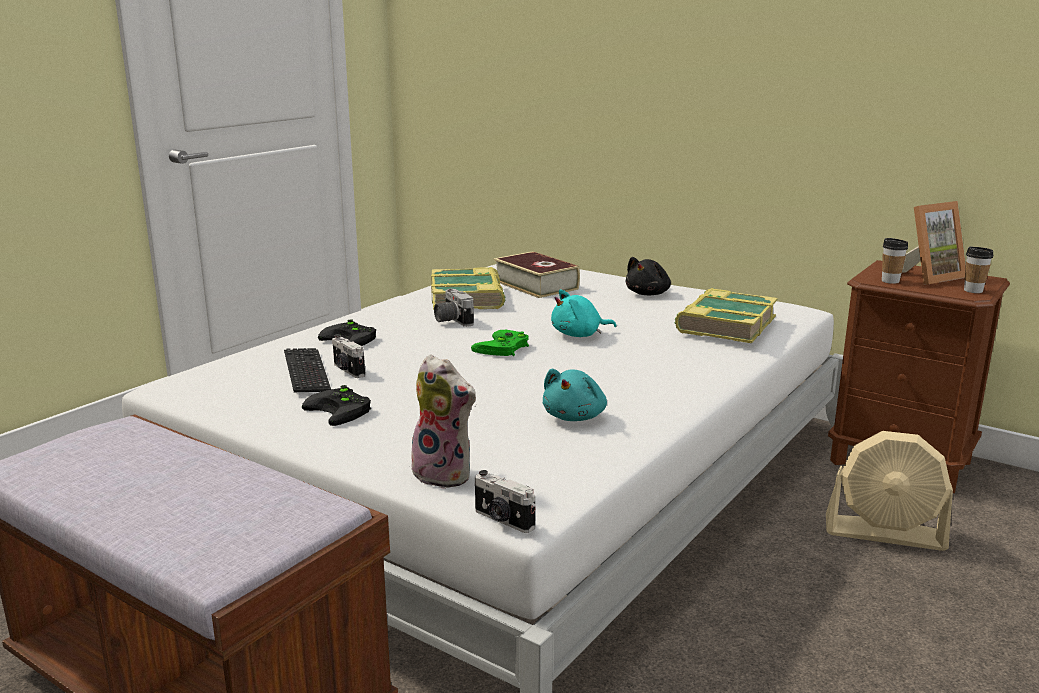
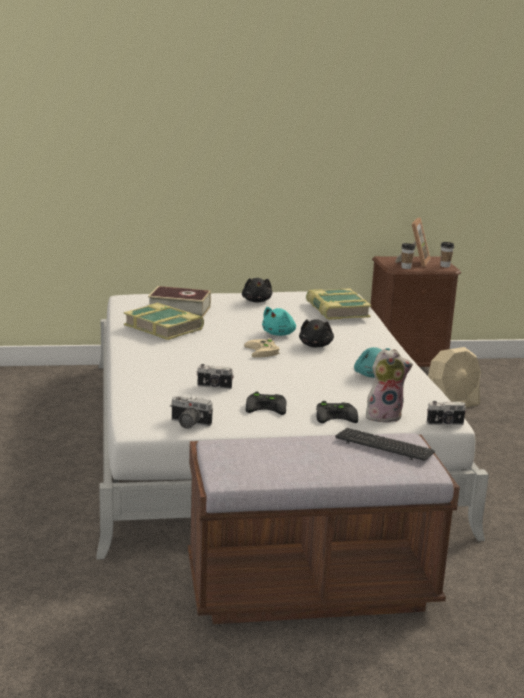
camera: 45 degrees left, 0 degrees up
keyboard [284,348,331,392] -> keyboard moved to [335,428,435,461]
black game controller [318,319,376,346] -> black game controller moved to [316,401,358,423]
camera [434,289,474,327] -> camera moved to [170,396,213,429]
green game controller [471,330,529,356] -> beige game controller [244,338,280,358]
none -> black plush toy [299,319,334,347]

